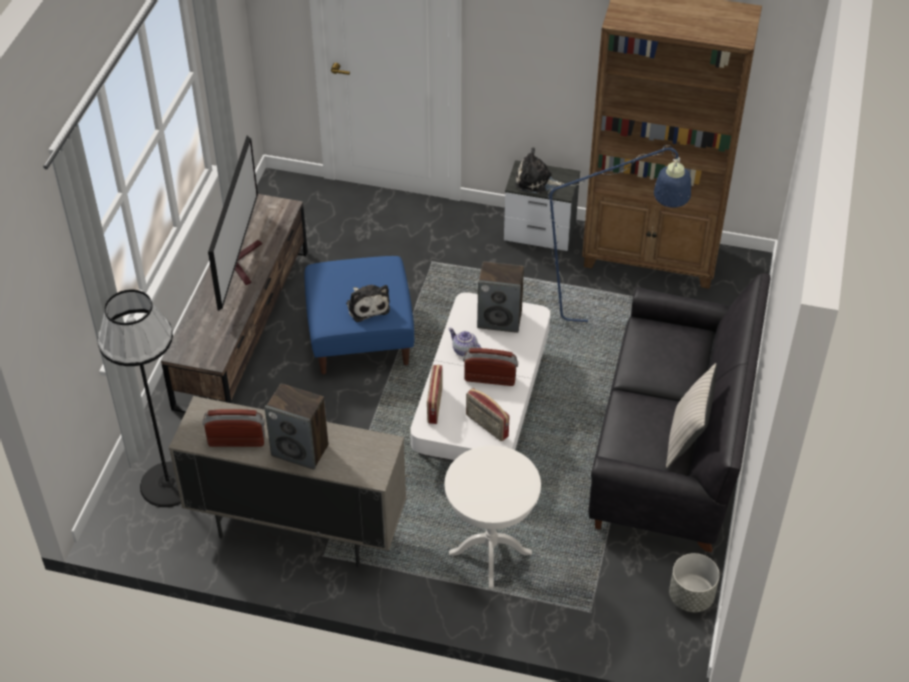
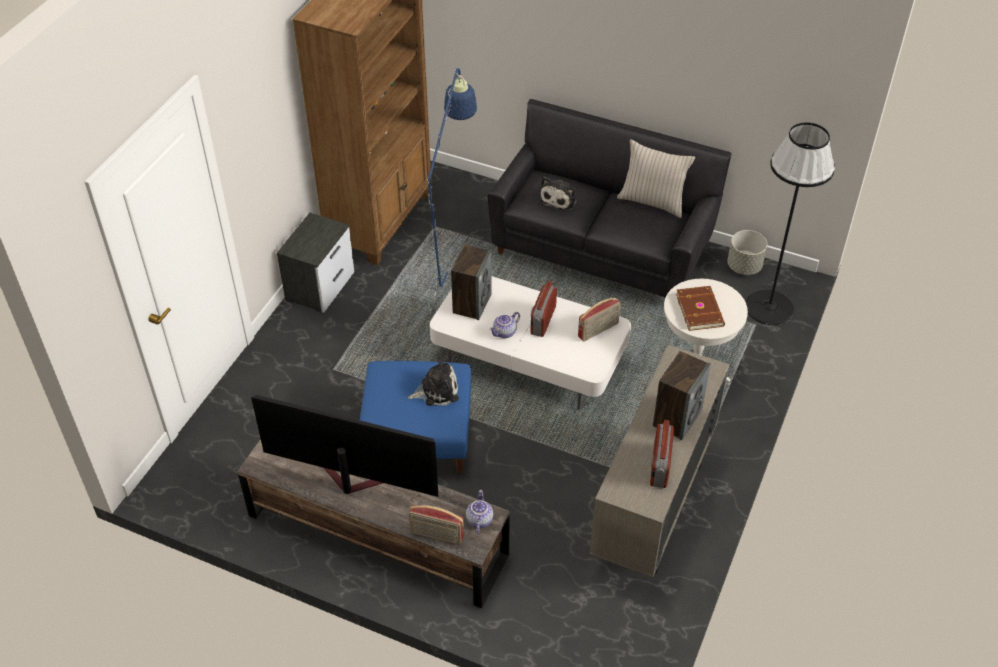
camera: 80 degrees left, 0 degrees up
black floor lamp [97,290,181,507] -> black floor lamp moved to [746,122,835,325]
radio [427,365,443,424] -> radio moved to [409,505,464,545]
plush toy [515,148,564,194] -> plush toy moved to [539,177,578,212]
none -> teapot [466,490,493,533]
none -> brown book [676,286,725,331]

